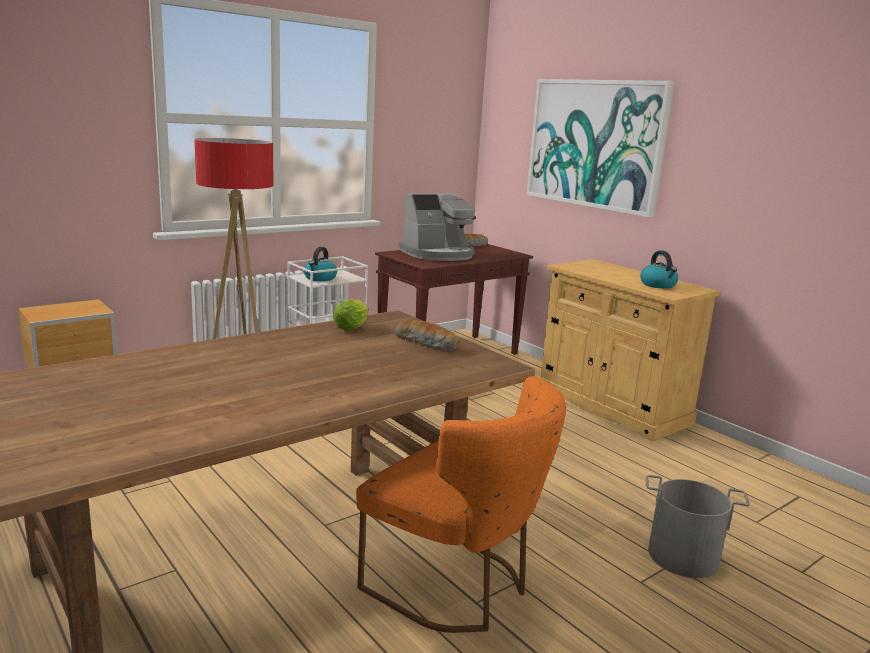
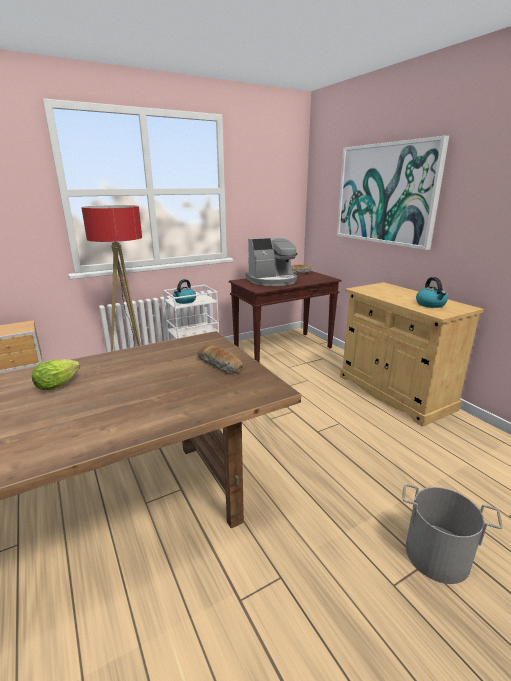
camera: 10 degrees right, 5 degrees up
lettuce [333,299,369,331] -> lettuce moved to [32,359,80,390]
orange chair [356,376,566,633] -> none

